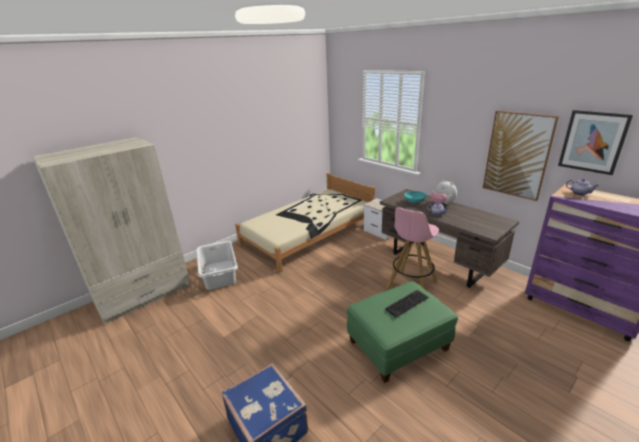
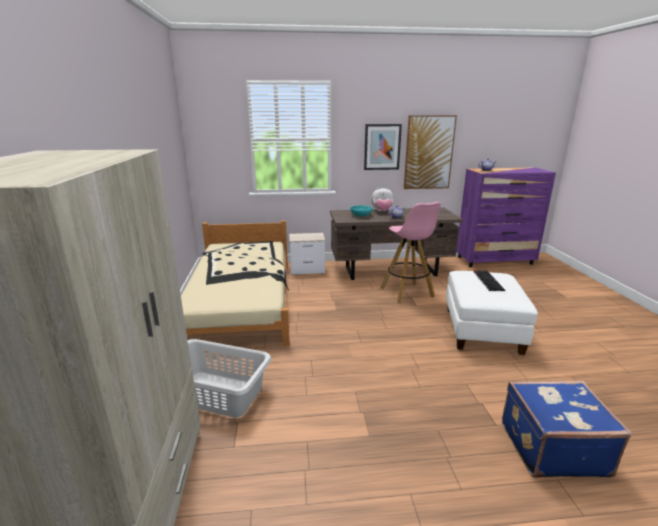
camera: 55 degrees left, 5 degrees down
green ottoman [347,281,458,383] -> white ottoman [446,271,538,355]
picture [558,110,633,175] -> picture moved to [364,124,402,170]

